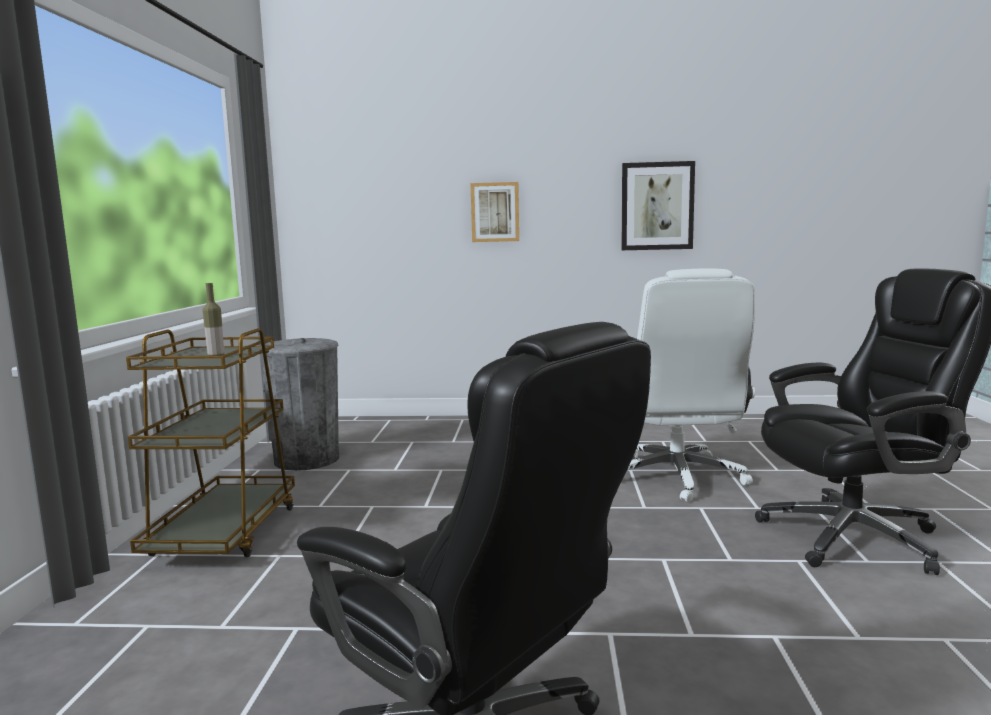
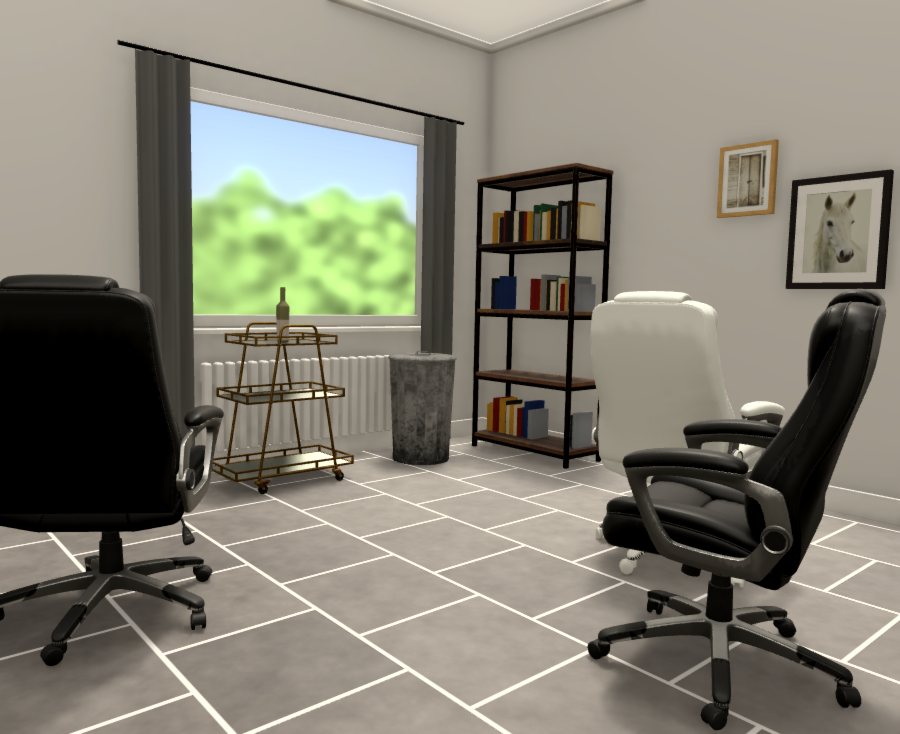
camera: 45 degrees right, 5 degrees down
picture [470,182,519,242] -> picture moved to [717,139,779,218]
none -> brown bookcase [472,163,614,469]

